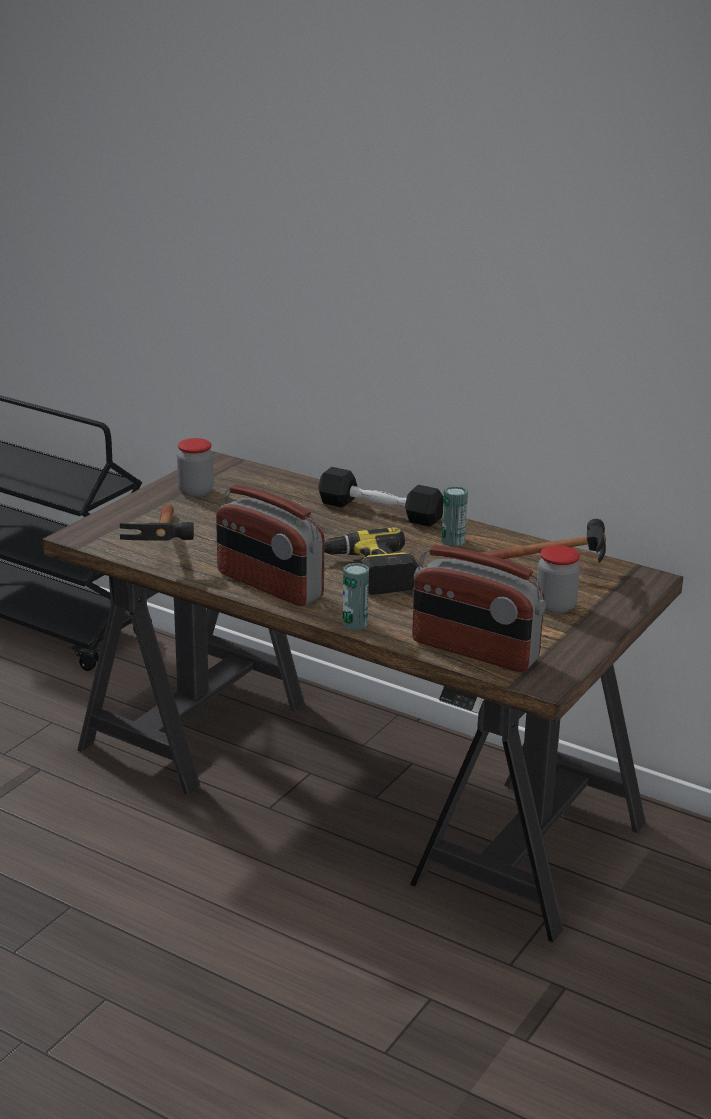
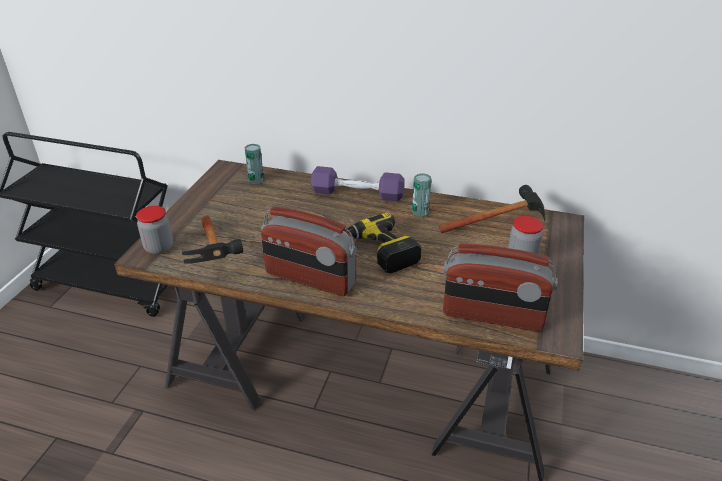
camera: 15 degrees left, 10 degrees up
jar [177,438,214,497] -> jar moved to [136,206,173,255]
black dumbbell [318,467,444,526] -> purple dumbbell [311,166,405,201]
can [342,563,369,630] -> can moved to [244,144,264,184]

